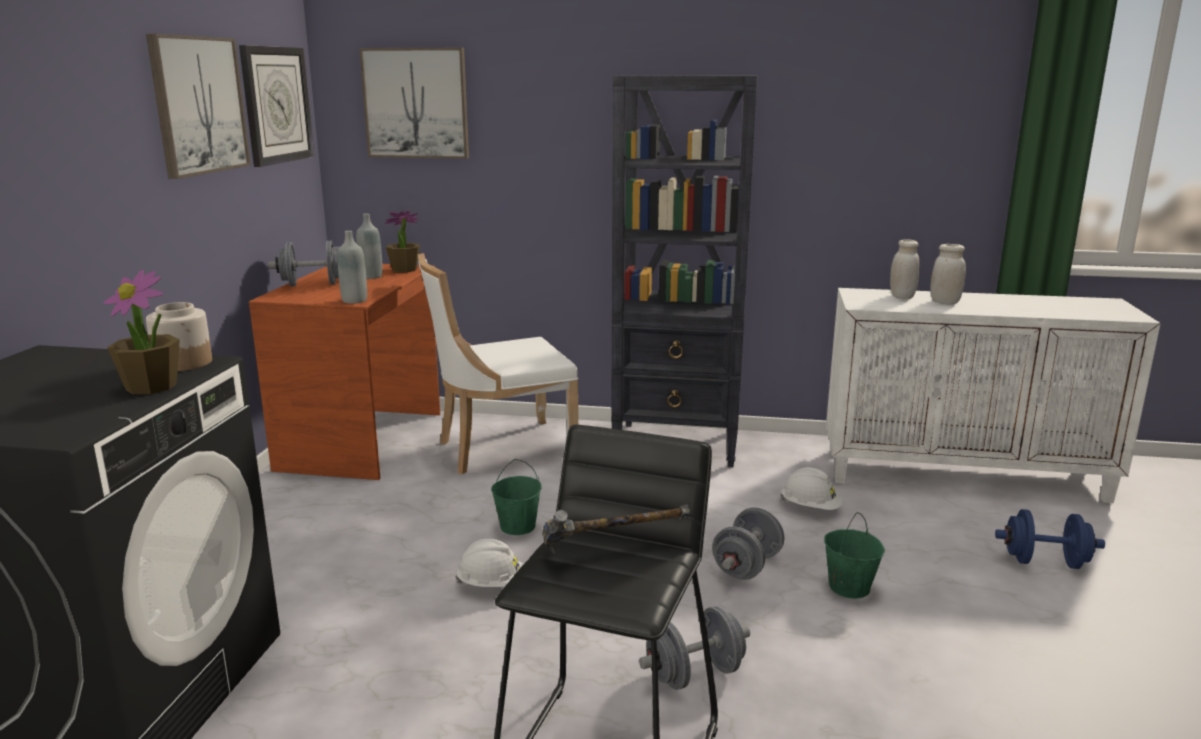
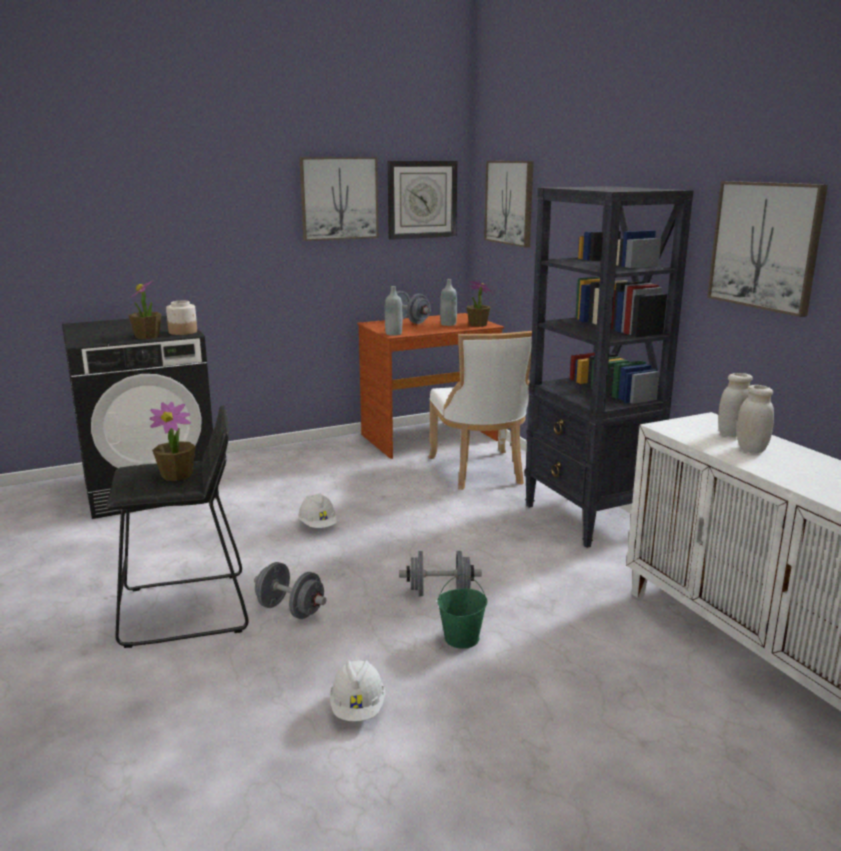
camera: 55 degrees right, 0 degrees up
white chair [418,253,578,474] -> white chair turned 135 degrees counterclockwise [428,331,532,490]
green bucket [491,459,542,535] -> none
hammer [542,504,690,553] -> potted plant [150,402,196,481]
white hard hat [780,467,843,510] -> white hard hat moved to [330,660,385,721]
blue dumbbell [995,509,1105,569] -> none
none -> picture [707,181,828,317]

